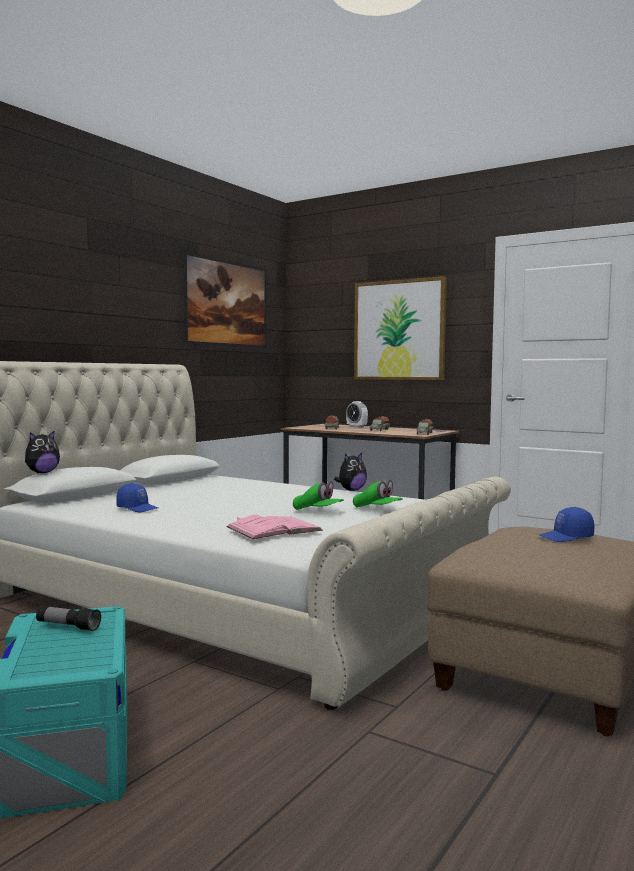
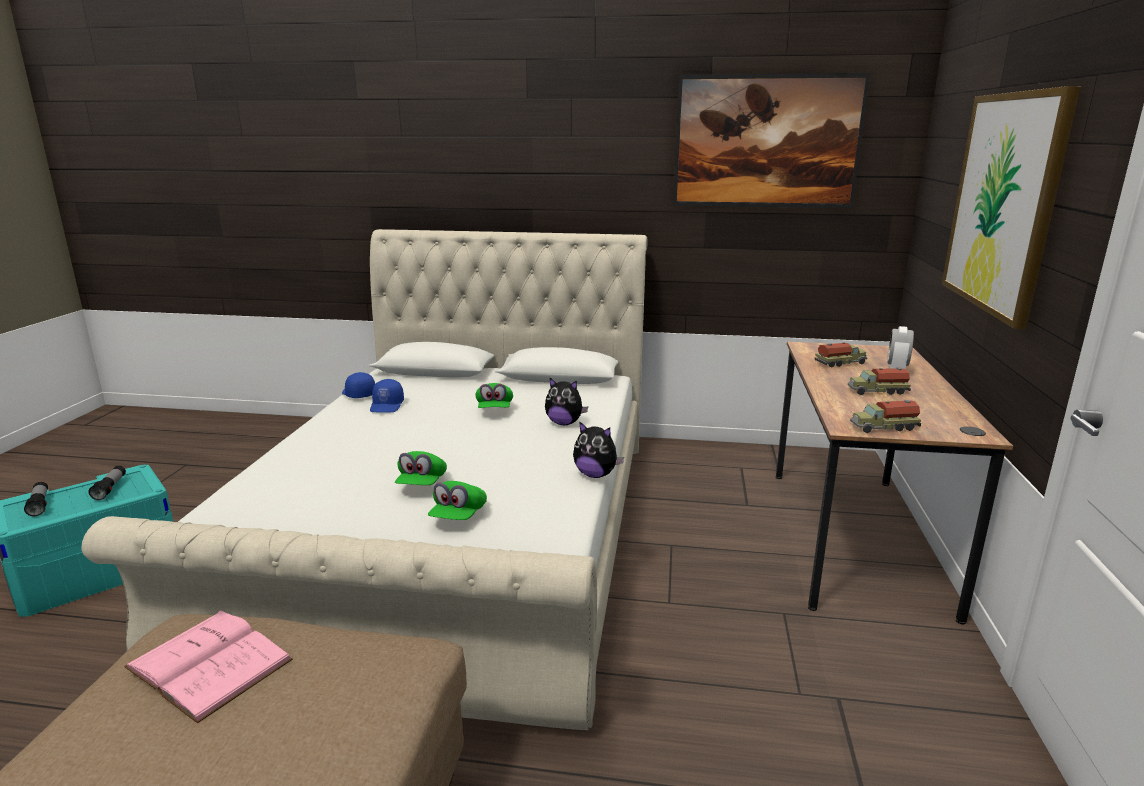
camera: 65 degrees right, 15 degrees up
plush toy [25,431,60,473] -> plush toy moved to [545,378,588,425]
pink book [226,515,323,539] -> pink book moved to [124,610,293,724]
blue cap [539,507,594,542] -> blue cap moved to [342,372,375,398]
none -> flashlight [24,482,48,516]
none -> green cap [476,383,513,408]

